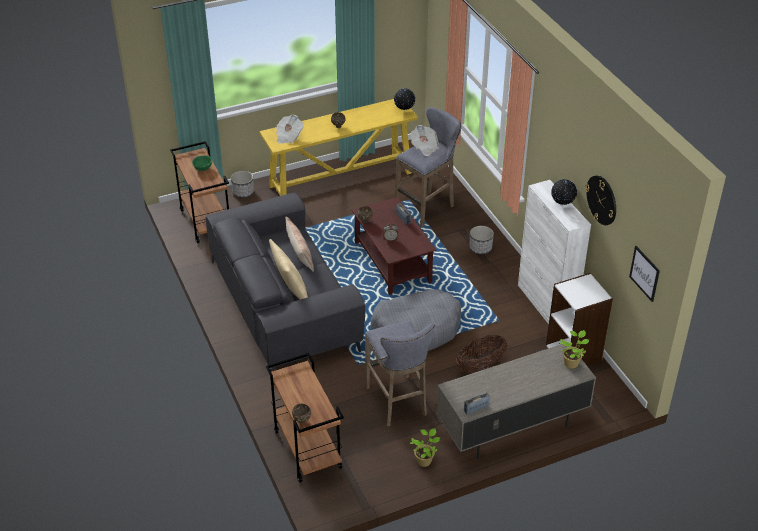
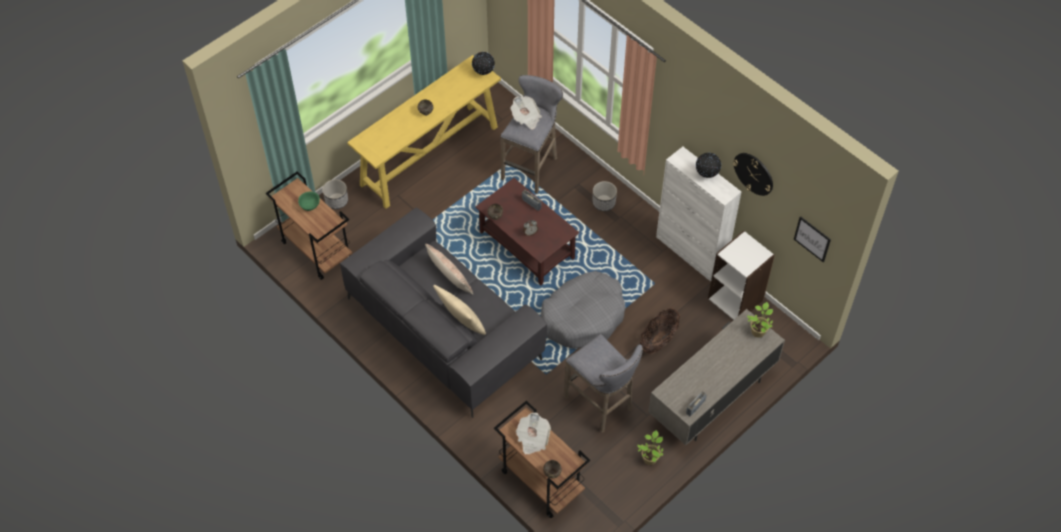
camera: 20 degrees left, 15 degrees up
newspaper [276,115,303,144] -> newspaper moved to [516,413,551,455]

